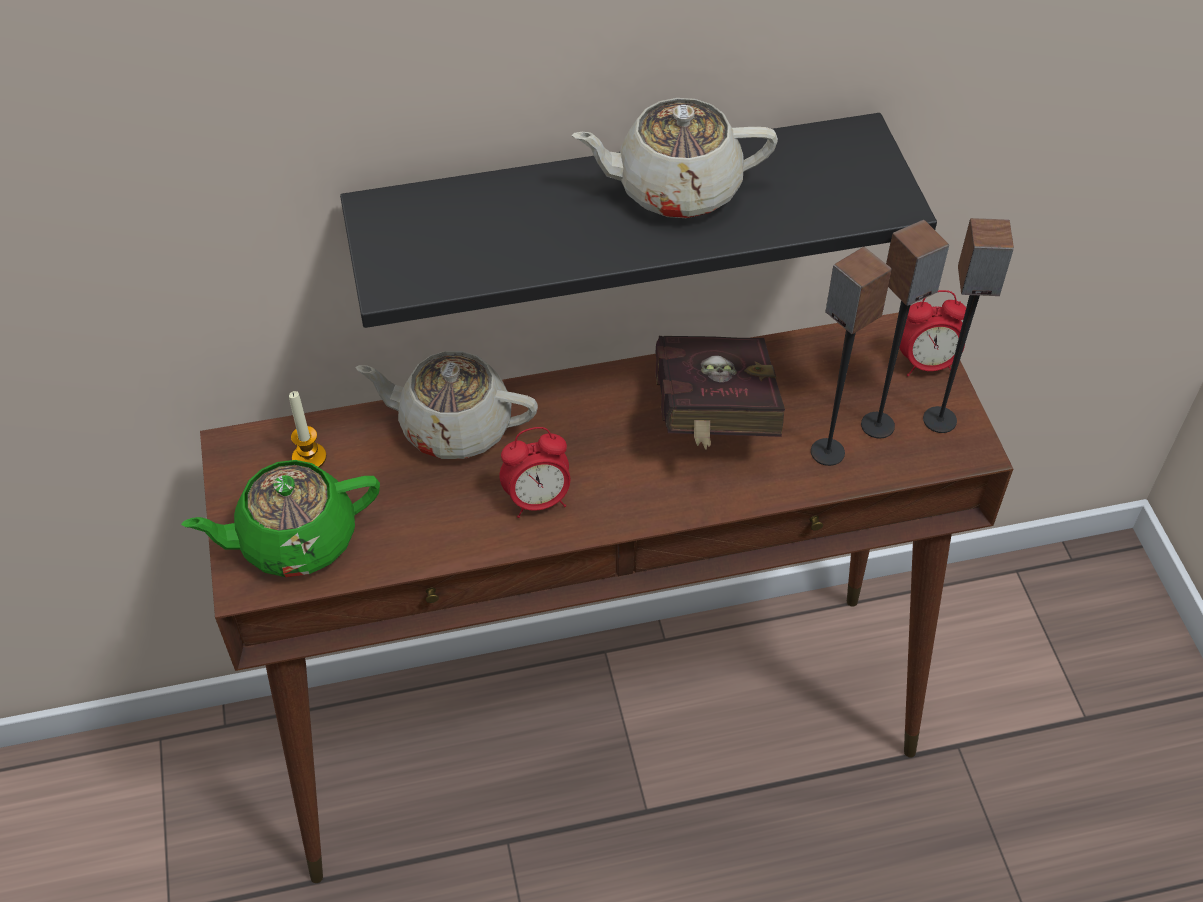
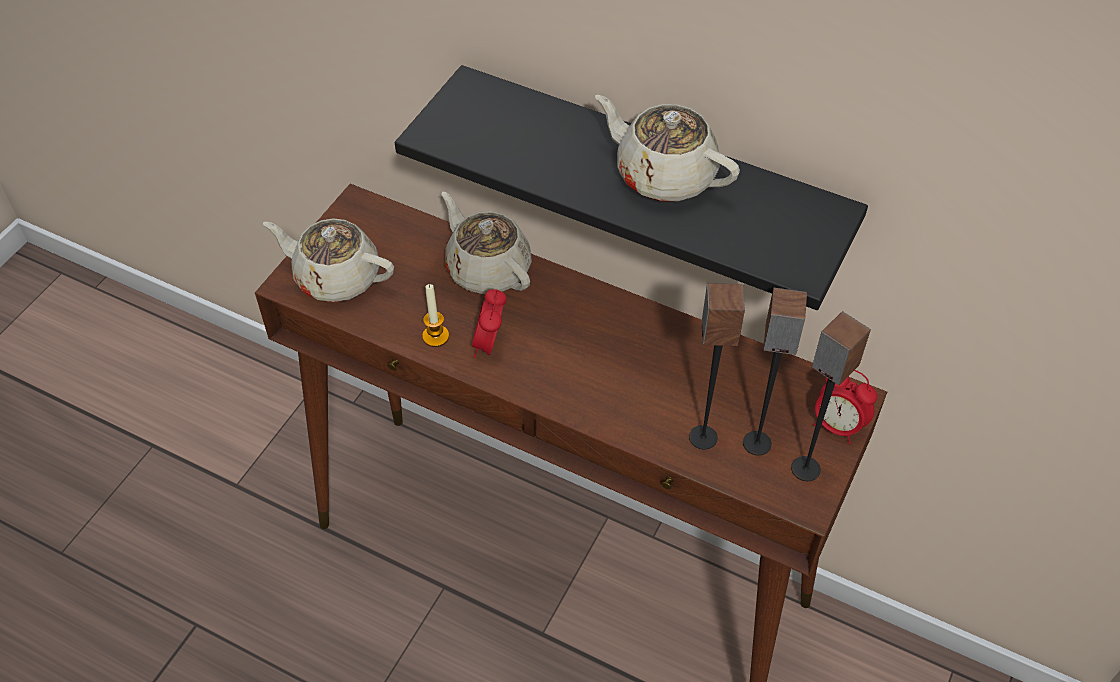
camera: 40 degrees right, 0 degrees up
green teapot [181,460,380,577] -> beige teapot [263,218,394,302]
candle [289,391,327,467] -> candle moved to [422,284,449,347]
alarm clock [500,427,570,518] -> alarm clock turned 75 degrees clockwise [472,289,507,358]
red book [655,336,785,450] -> none

